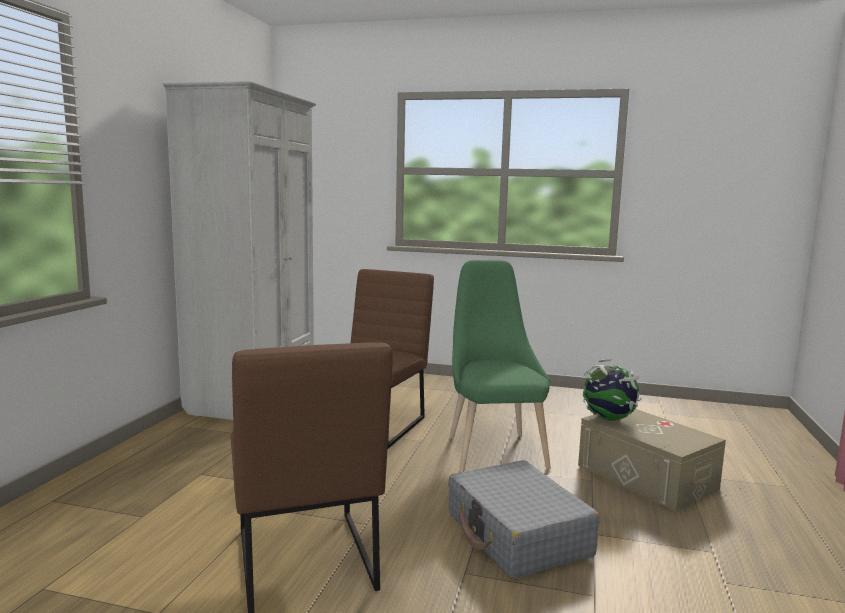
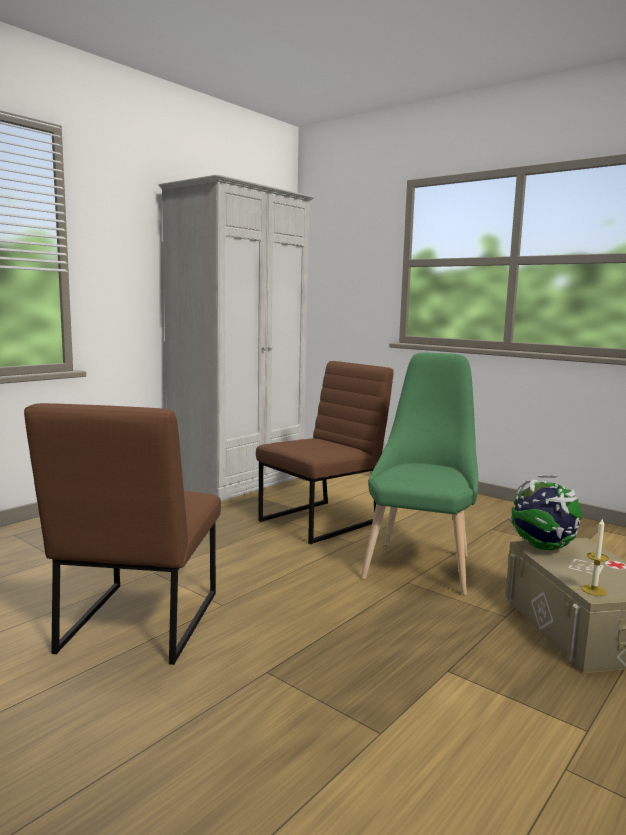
camera: 25 degrees right, 0 degrees up
grey suitcase [448,460,599,579] -> none
none -> candle [582,518,609,596]

